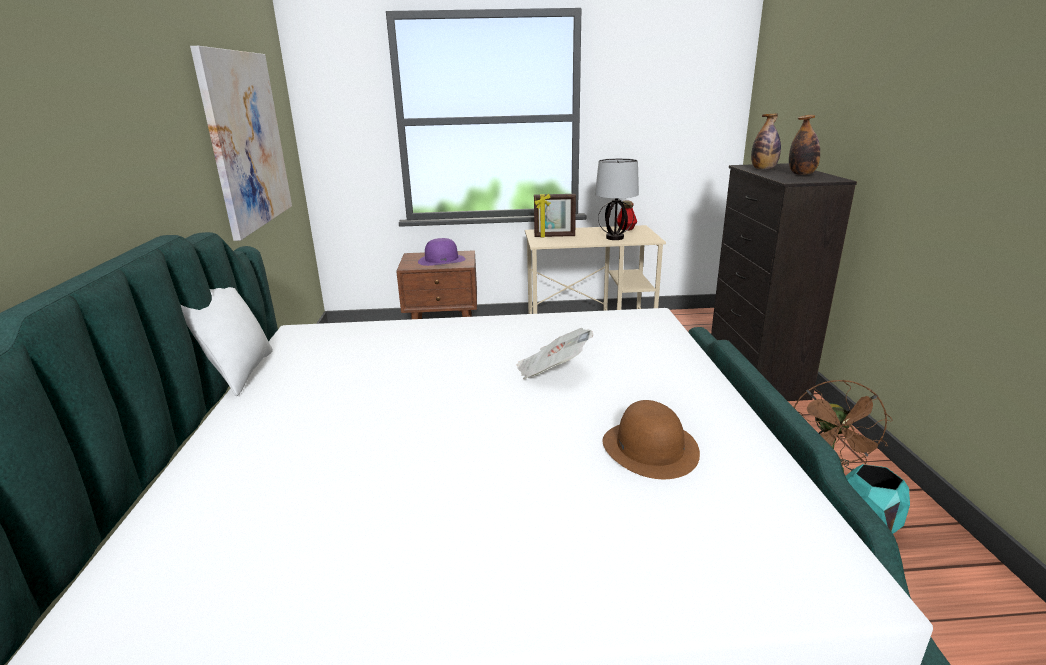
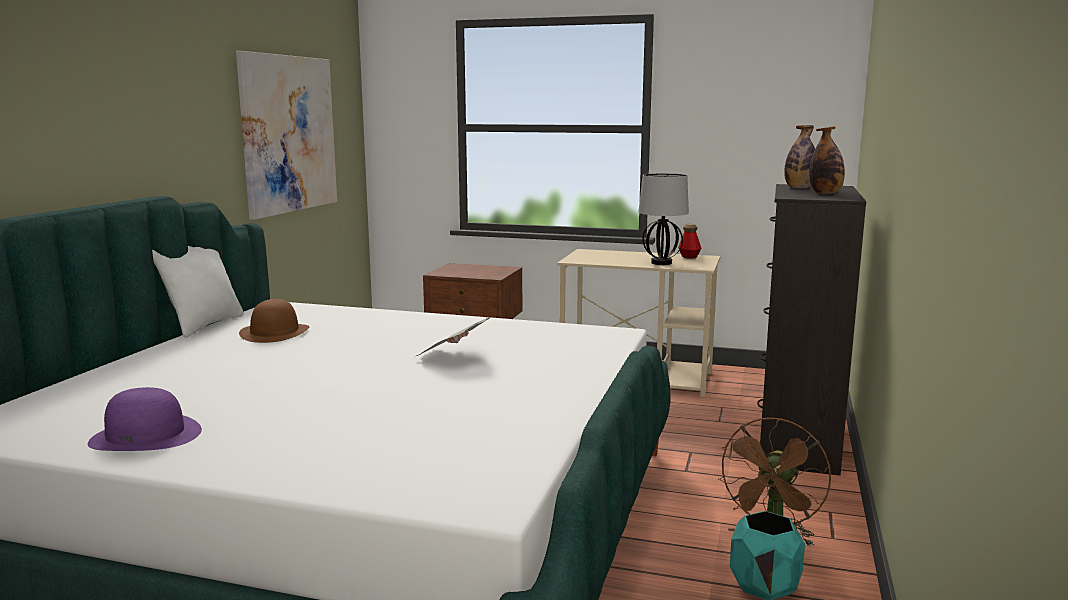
camera: 20 degrees right, 10 degrees down
purple hat [418,238,465,266] -> purple hat moved to [88,387,202,451]
picture frame [534,194,576,237] -> none
brown hat [603,400,700,479] -> brown hat moved to [239,299,309,343]

